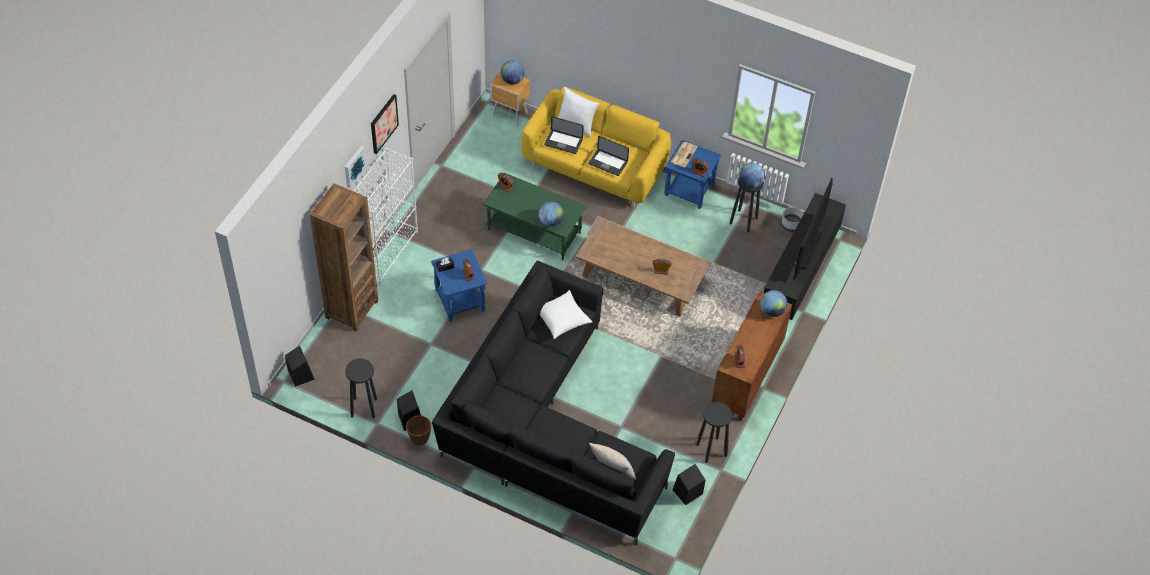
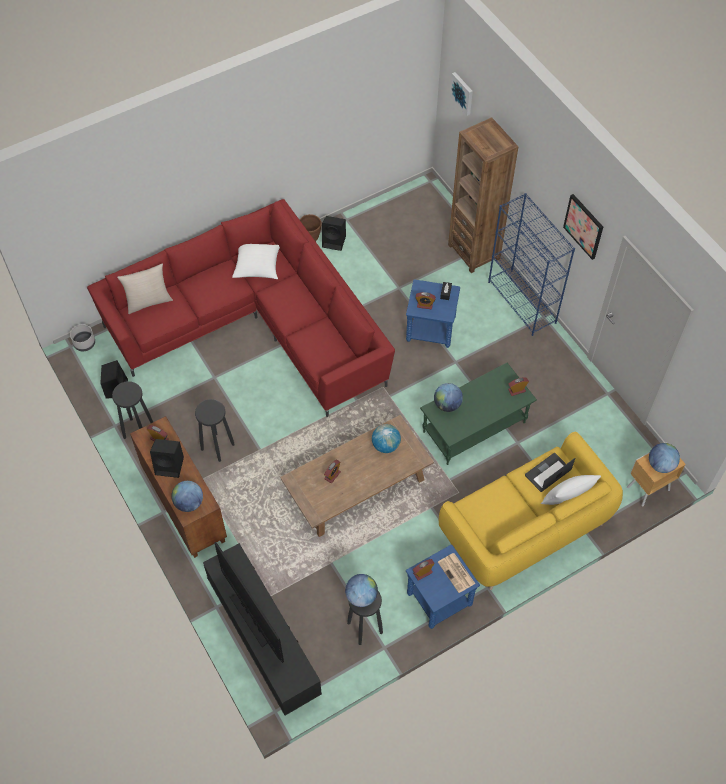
camera: 125 degrees right, 5 degrees up
black speaker [285,346,315,387] -> black speaker moved to [150,439,184,478]
picture [345,146,367,188] -> picture moved to [450,72,473,116]
black stool [345,358,377,418] -> black stool moved to [195,399,235,462]
white bookcase [354,148,418,285] -> blue bookcase [488,193,575,336]
black sofa [432,261,675,545] -> red sofa [87,199,395,417]
white pillow [540,290,592,339] -> white pillow moved to [232,244,280,279]
laptop [588,136,629,176] -> none
grey planter [781,207,804,232] -> grey planter moved to [70,324,95,351]
none -> globe [372,424,401,453]

